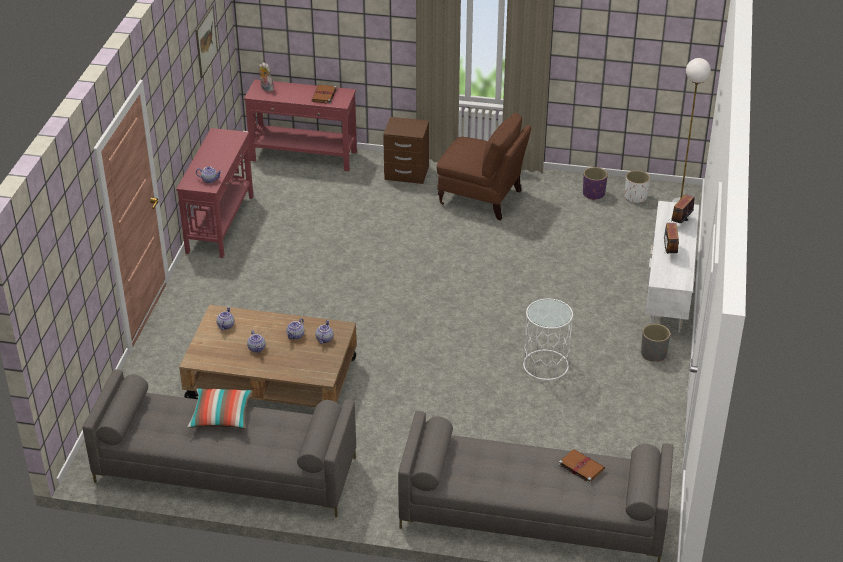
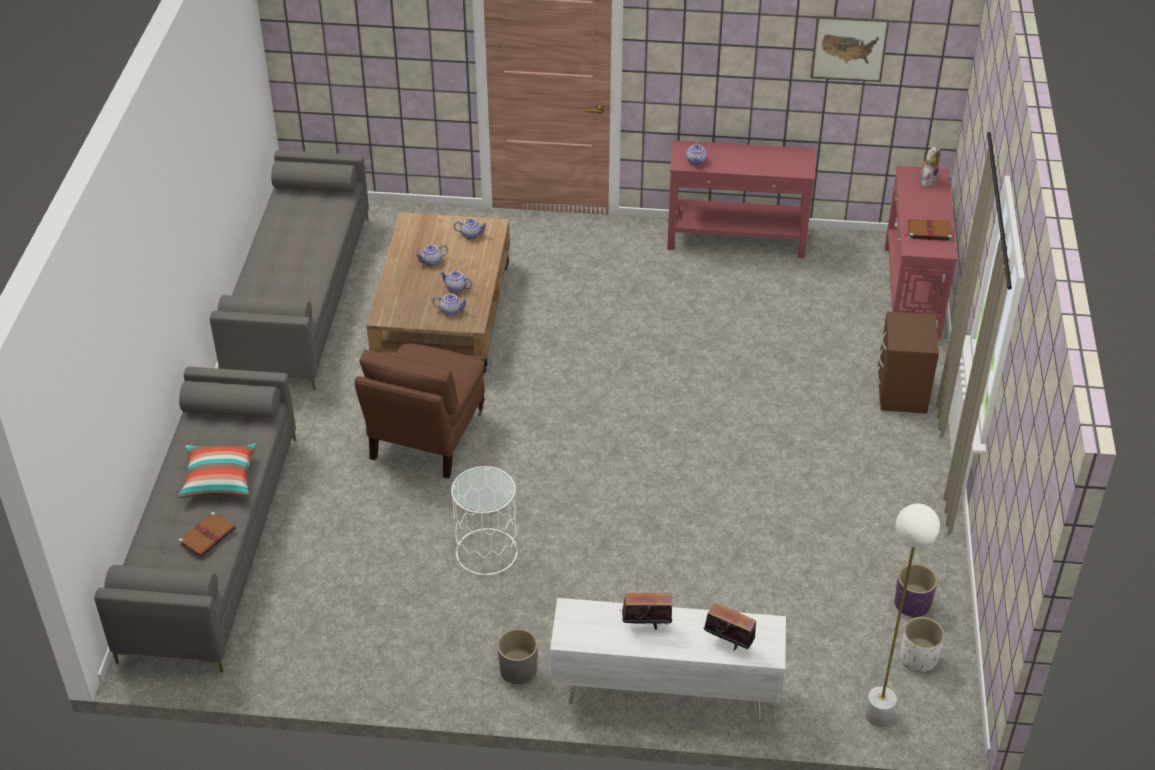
camera: 85 degrees right, 5 degrees up
pillow [187,389,253,429] -> pillow moved to [178,443,256,498]
brown armchair [437,113,531,221] -> brown armchair moved to [355,343,485,479]

